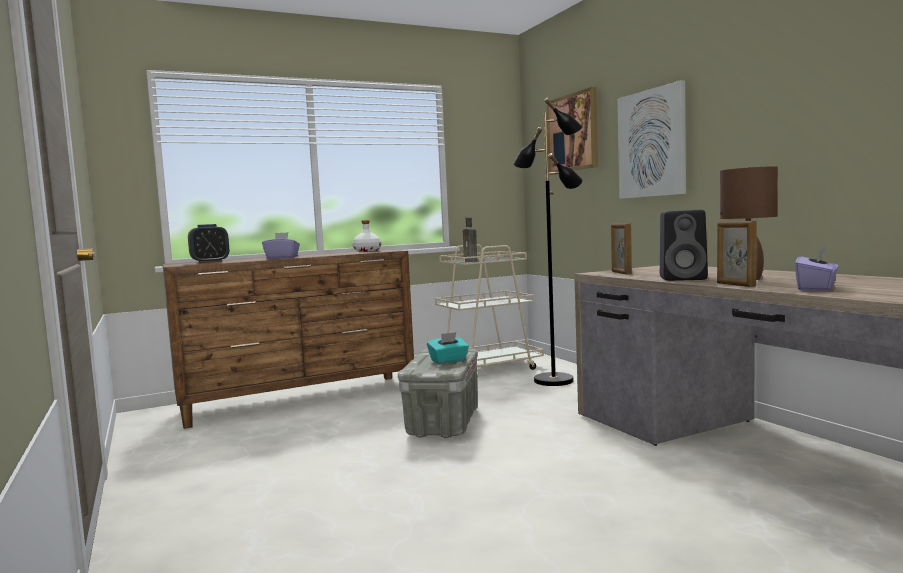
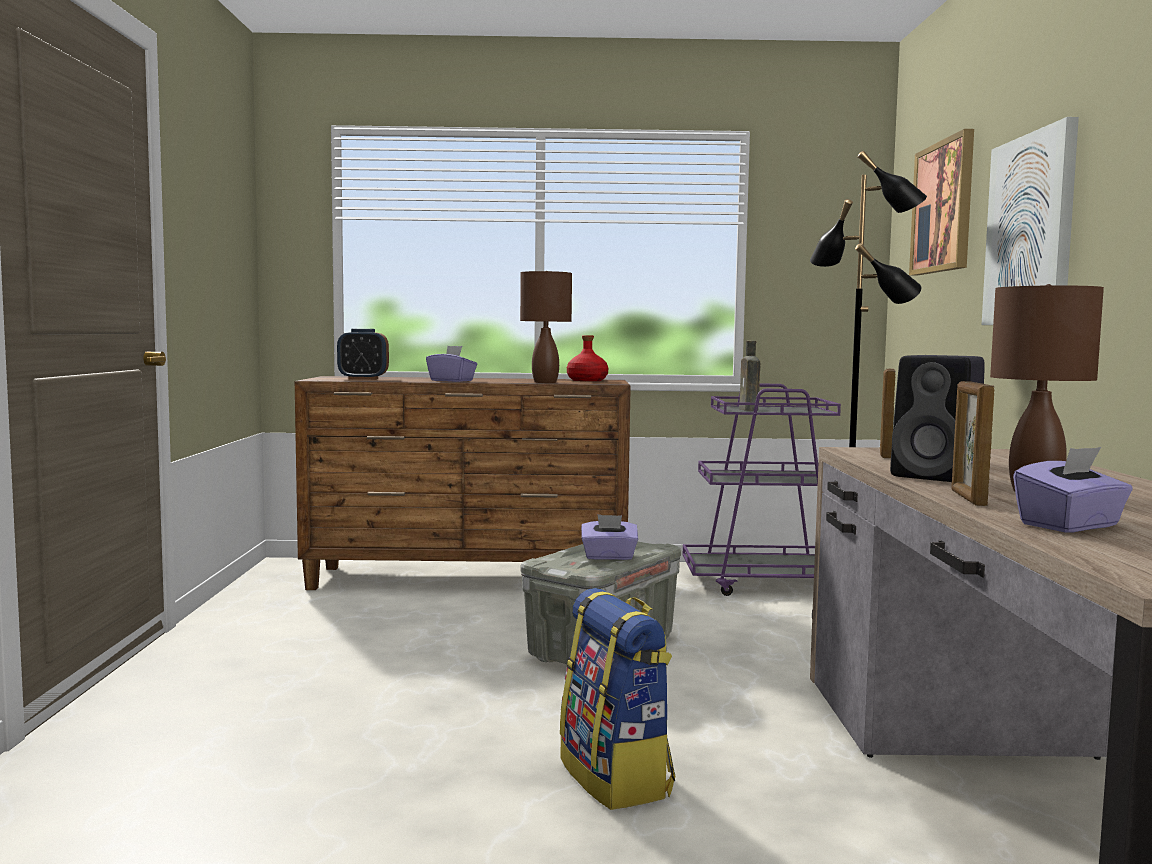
camera: 25 degrees right, 0 degrees up
white bottle [352,220,381,252] -> red bottle [567,335,608,381]
turquoise tissue box [427,332,469,364] -> purple tissue box [581,514,638,560]
beige cart [435,244,544,372] -> purple cart [683,384,841,596]
none -> brown table lamp [520,271,572,383]
none -> backpack [560,588,675,810]

